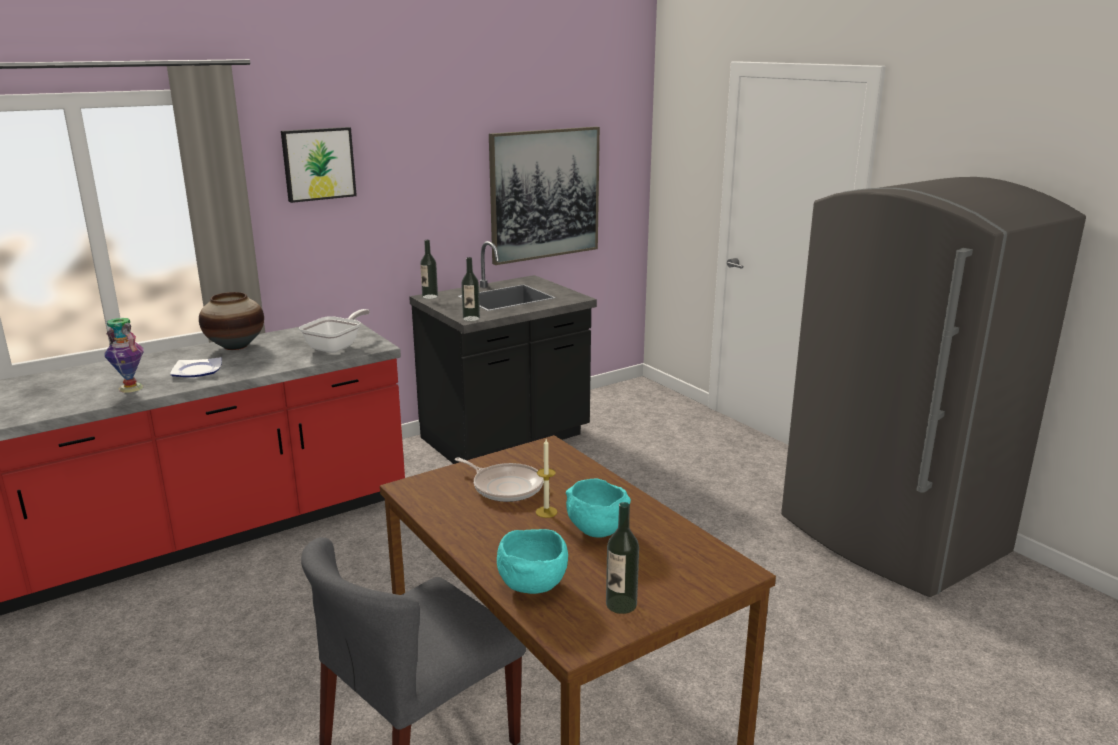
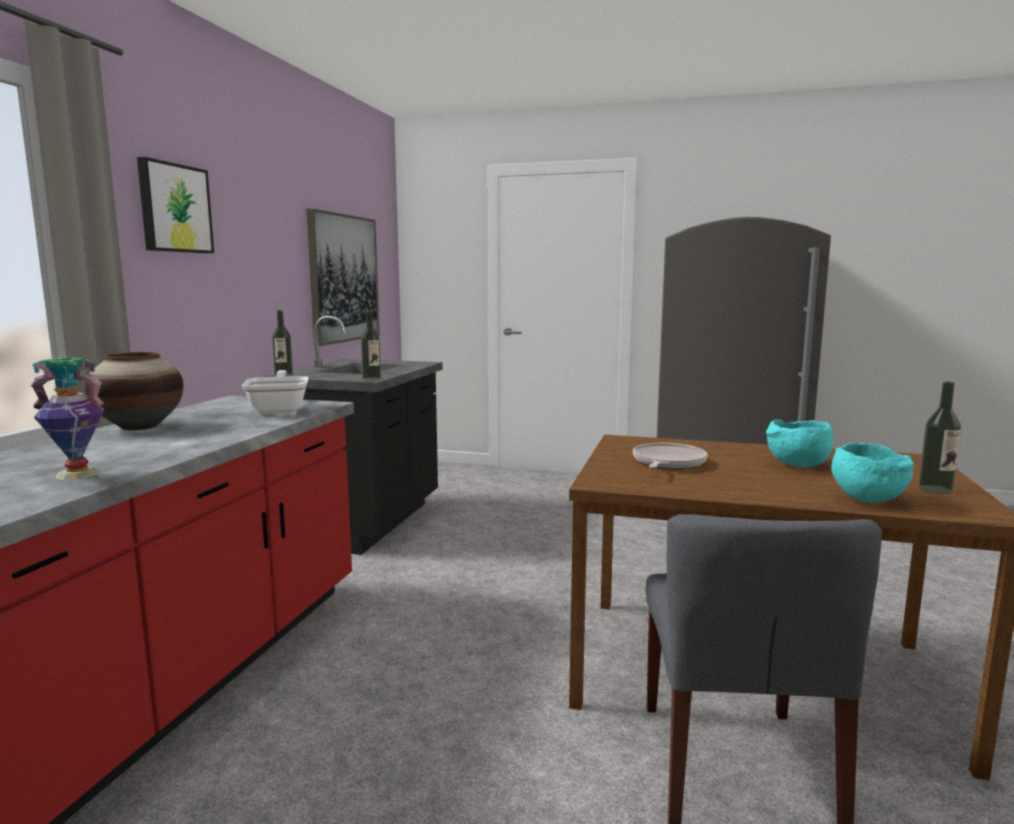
camera: 40 degrees left, 10 degrees down
plate [170,357,222,377] -> none
frying pan [455,457,544,502] -> frying pan turned 60 degrees counterclockwise [633,443,708,469]
candle [536,439,557,518] -> none

